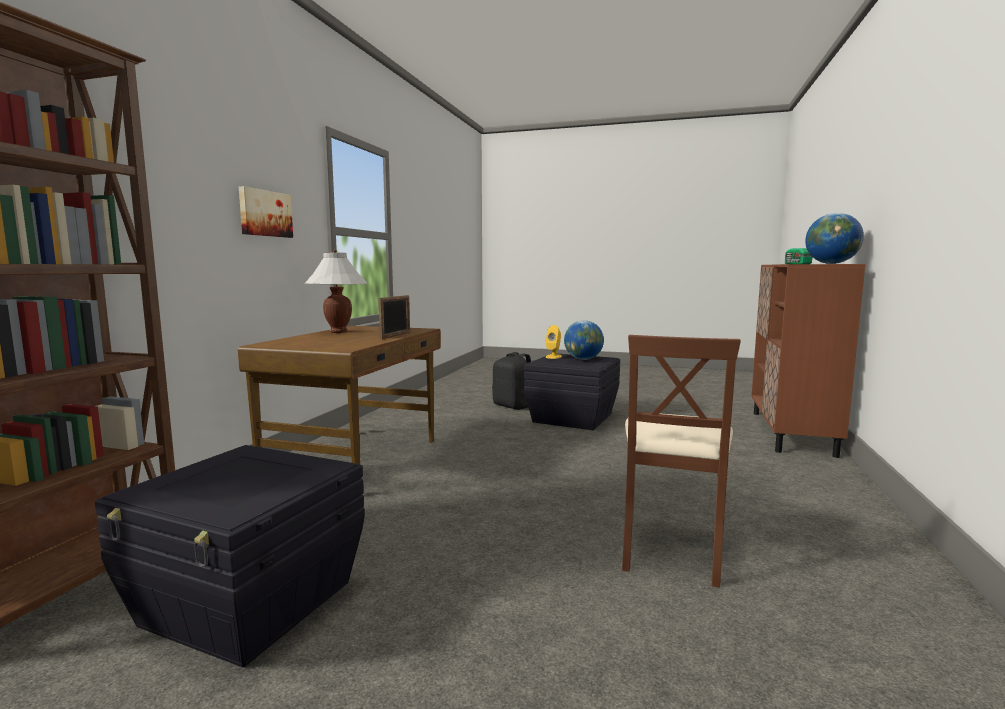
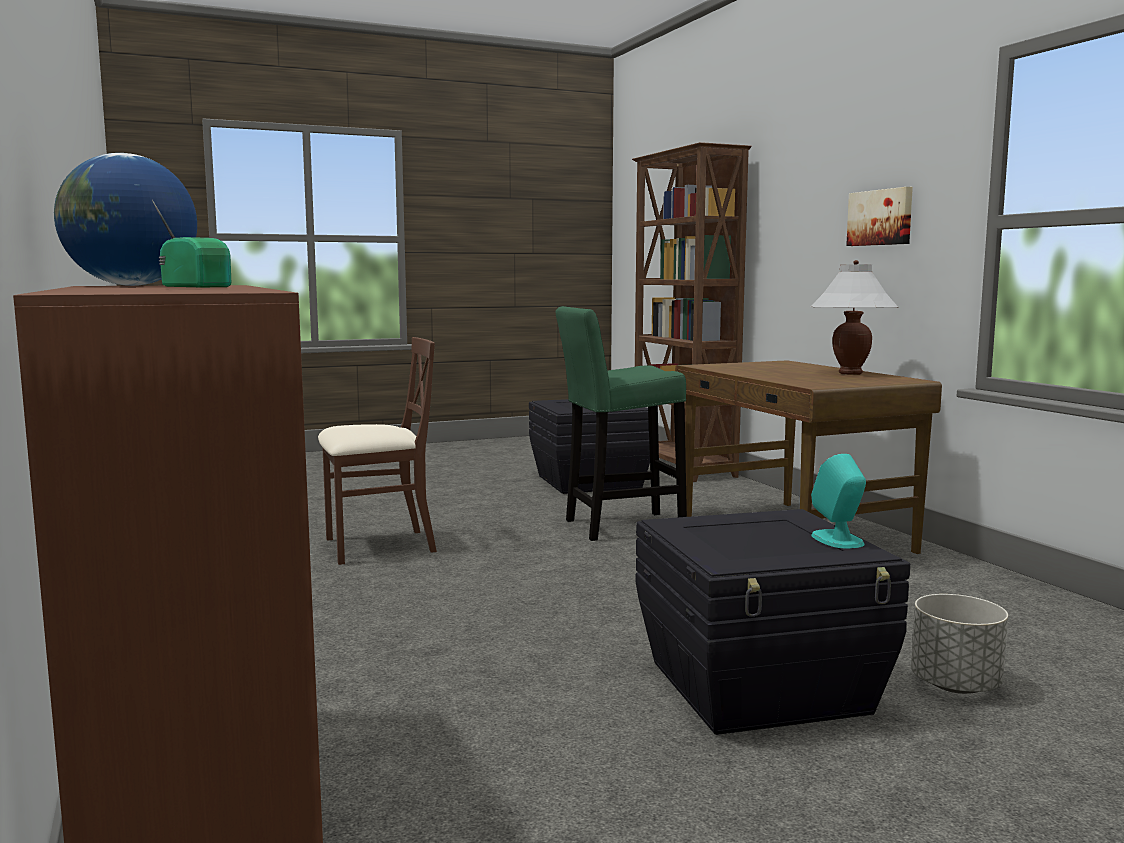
camera: 140 degrees right, 0 degrees up
picture frame [378,295,410,339] -> none
black backpack [492,352,531,410] -> grey planter [911,594,1008,694]
yellow speaker [546,325,562,359] -> turquoise speaker [811,454,866,548]
globe [564,320,604,360] -> none
brown chair [622,335,741,588] -> brown chair turned 90 degrees clockwise [318,337,437,565]
none -> green stool [556,306,687,541]

